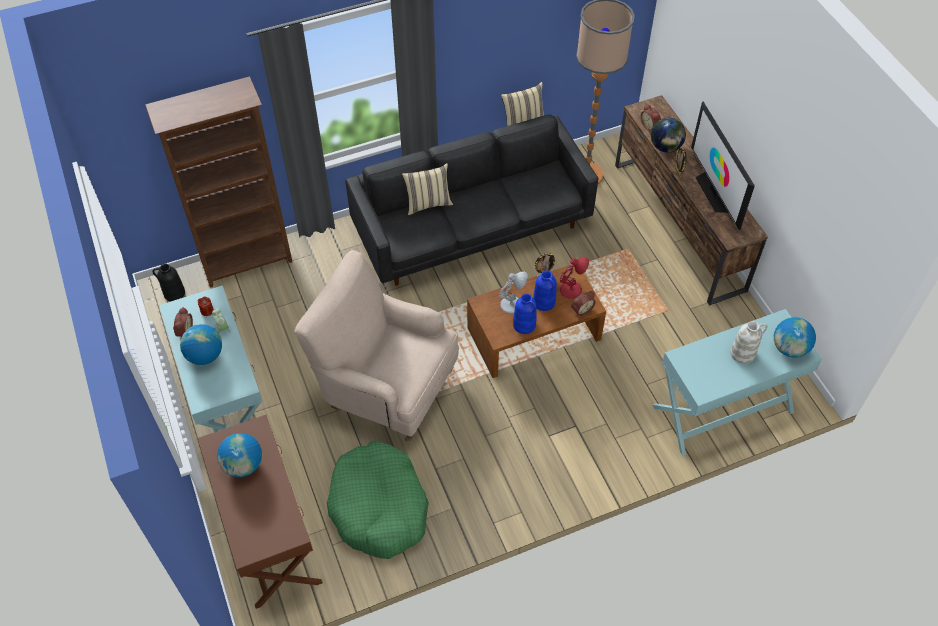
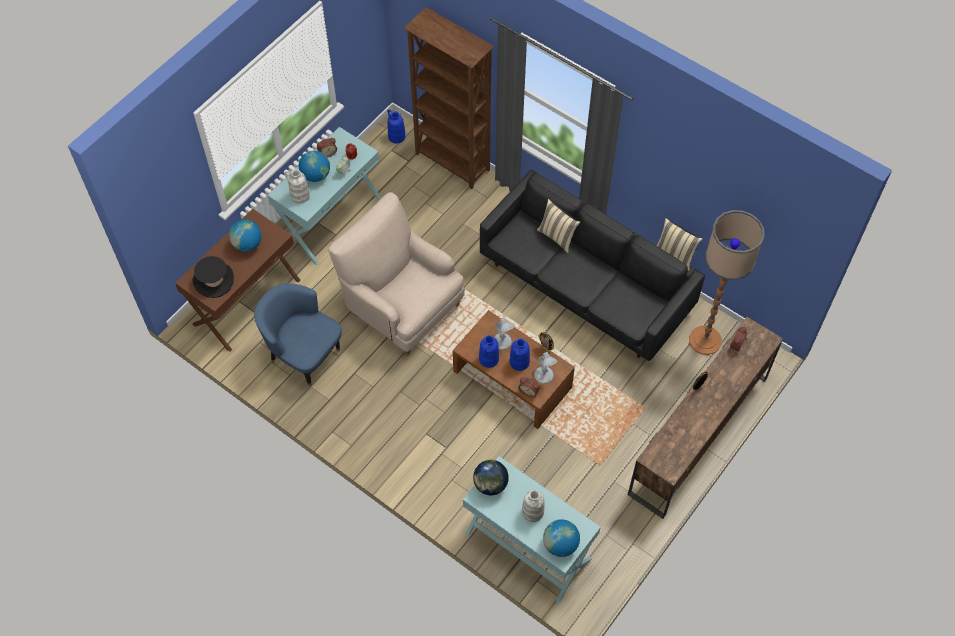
camera: 60 degrees right, 5 degrees up
black vase [152,264,185,301] -> blue vase [388,109,406,144]
beige armchair [294,250,459,441] -> beige armchair turned 45 degrees counterclockwise [328,192,465,355]
green dog bed [327,441,429,559] -> blue armchair [254,283,342,386]
red table lamp [560,257,589,299] -> white table lamp [534,352,558,384]
globe [651,118,686,152] -> globe moved to [473,460,509,495]
television [691,101,755,230] -> none
none -> black hat [192,256,234,298]
none -> white vase [284,169,310,203]

